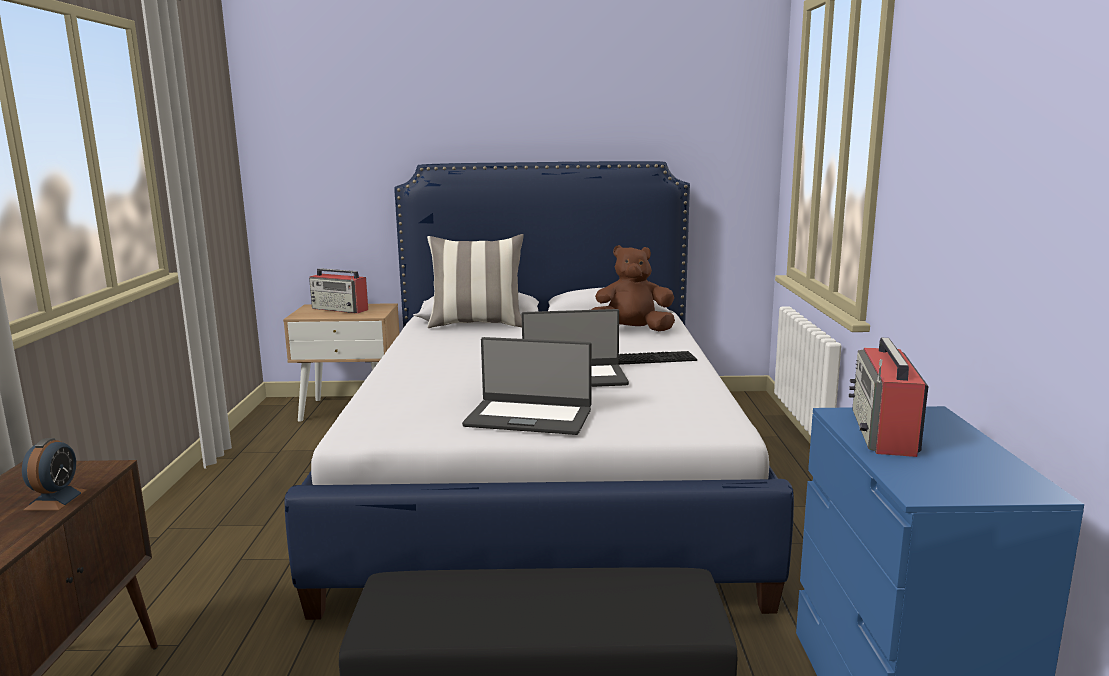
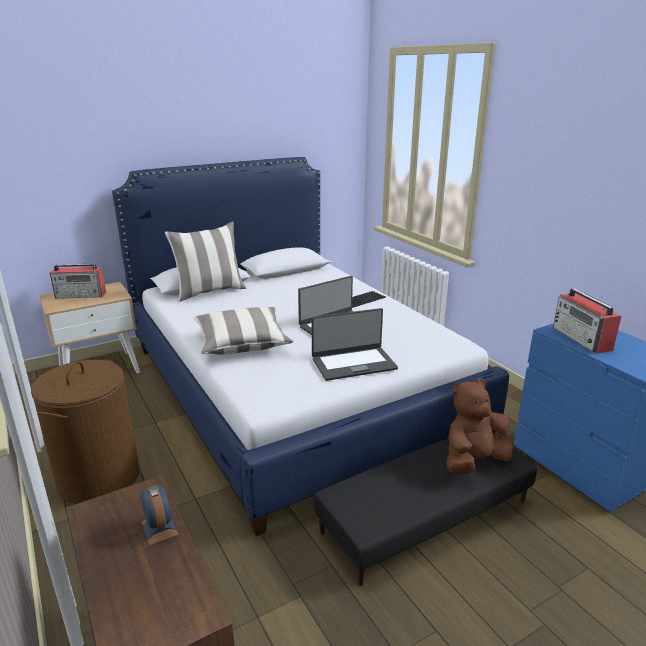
camera: 30 degrees left, 10 degrees up
brown plush toy [591,245,675,331] -> brown plush toy moved to [446,378,513,474]
none -> brown laundry basket [31,359,140,504]
none -> pillow [193,307,293,355]

